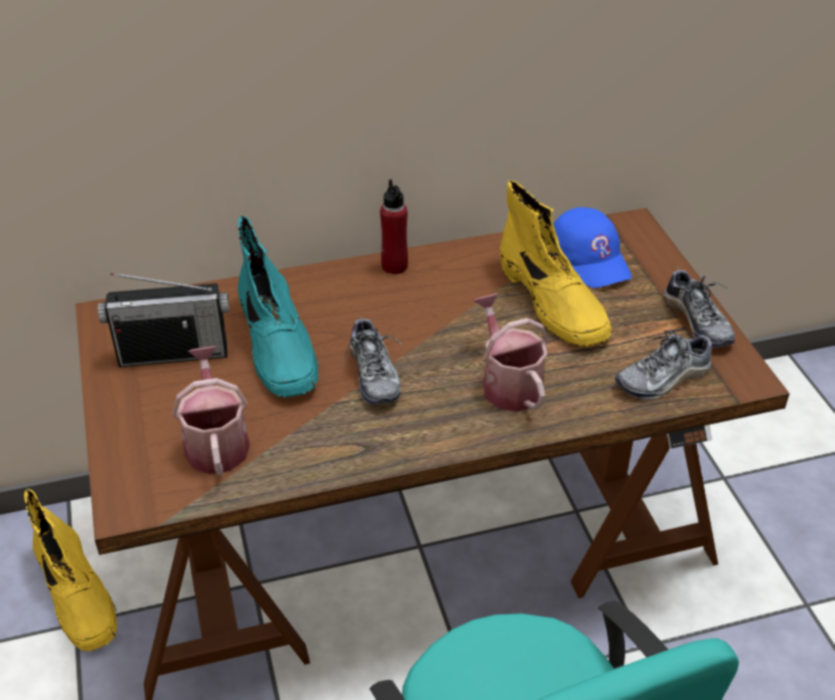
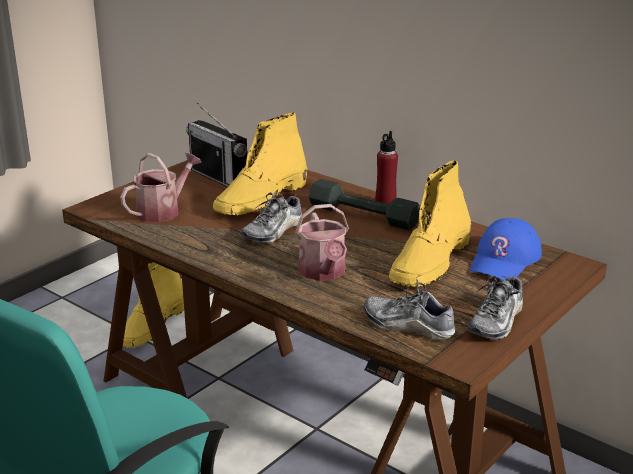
camera: 55 degrees right, 15 degrees down
turquoise boot [237,216,319,398] -> yellow boot [213,113,307,215]
watering can [473,294,549,412] -> watering can turned 135 degrees clockwise [295,204,349,281]
none -> grey dumbbell [308,179,420,230]

